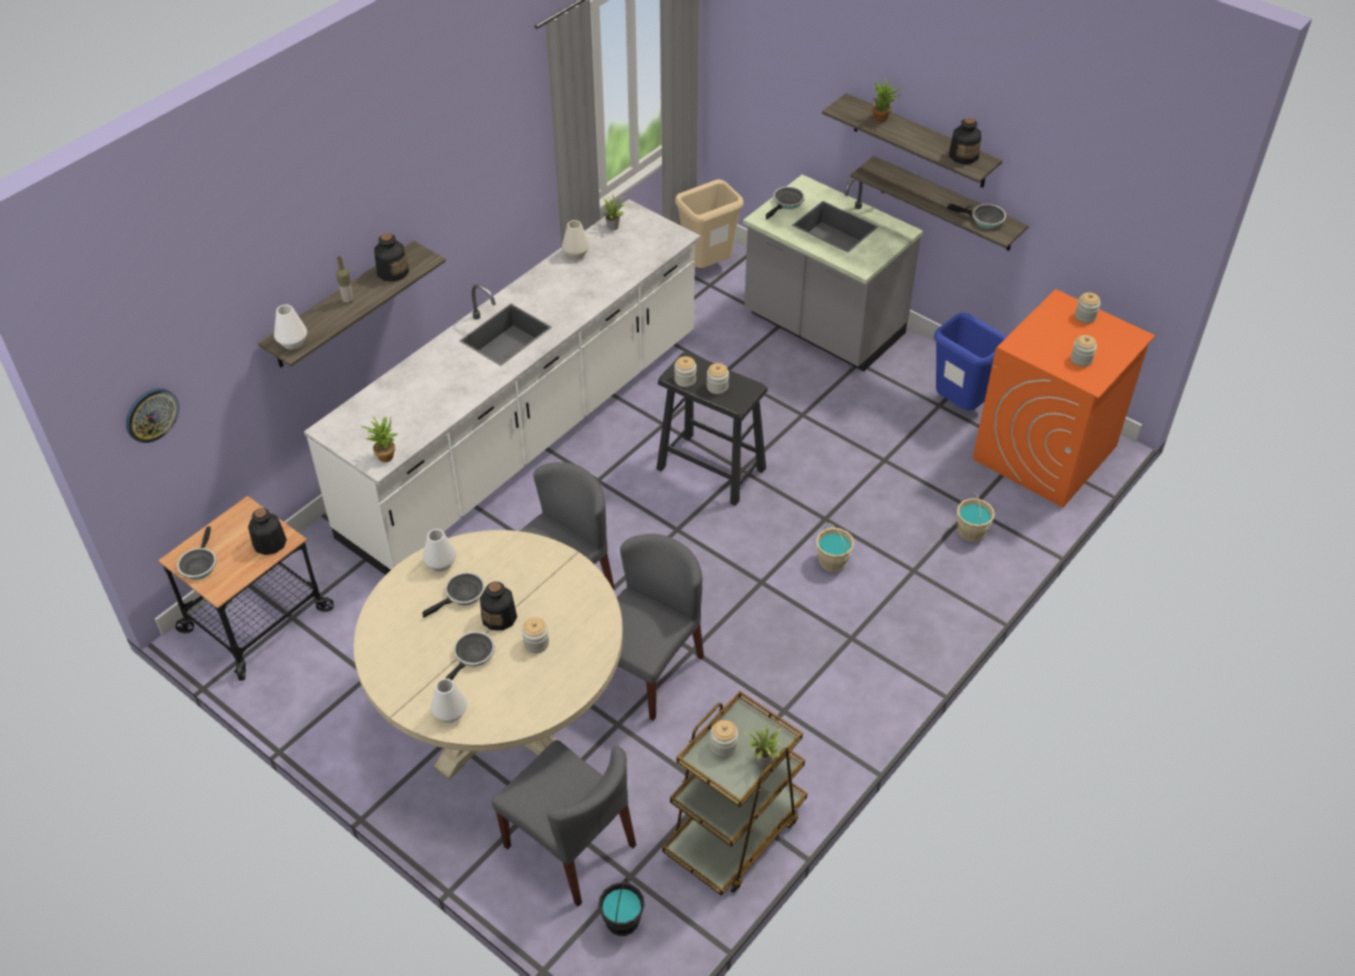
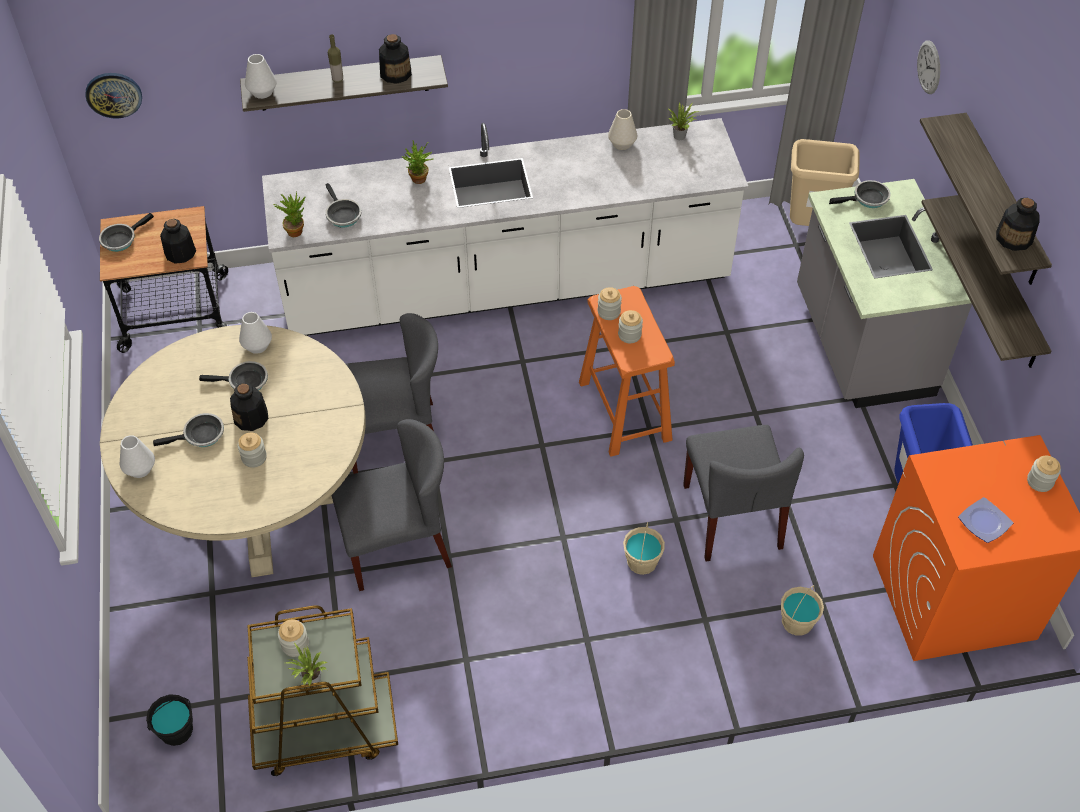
camera: 40 degrees right, 5 degrees up
grey chair [492,740,636,907] -> grey chair moved to [683,425,804,562]
black stool [656,352,768,506] -> orange stool [579,286,675,457]
potted plant [872,77,902,122] -> potted plant moved to [402,140,433,184]
frying pan [947,203,1006,229] -> frying pan moved to [325,183,362,228]
jar [1071,335,1097,367] -> plate [958,497,1013,543]
none -> wall clock [917,40,940,94]

